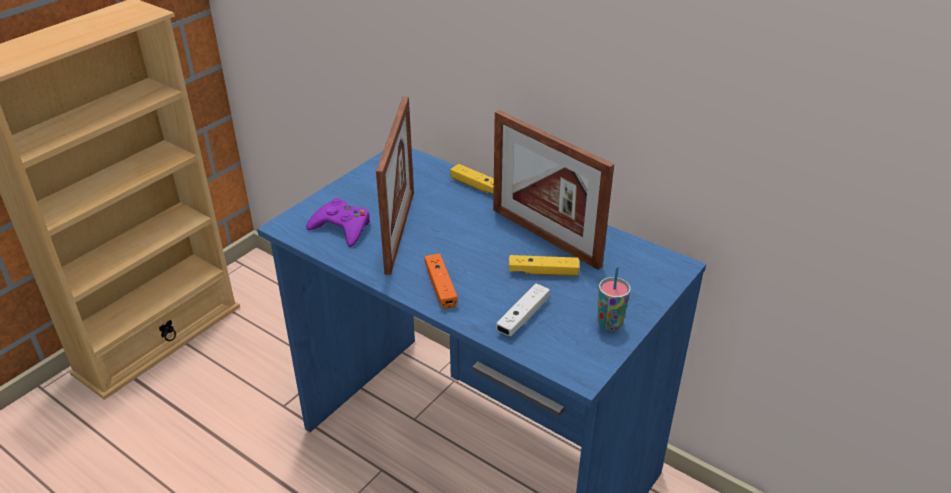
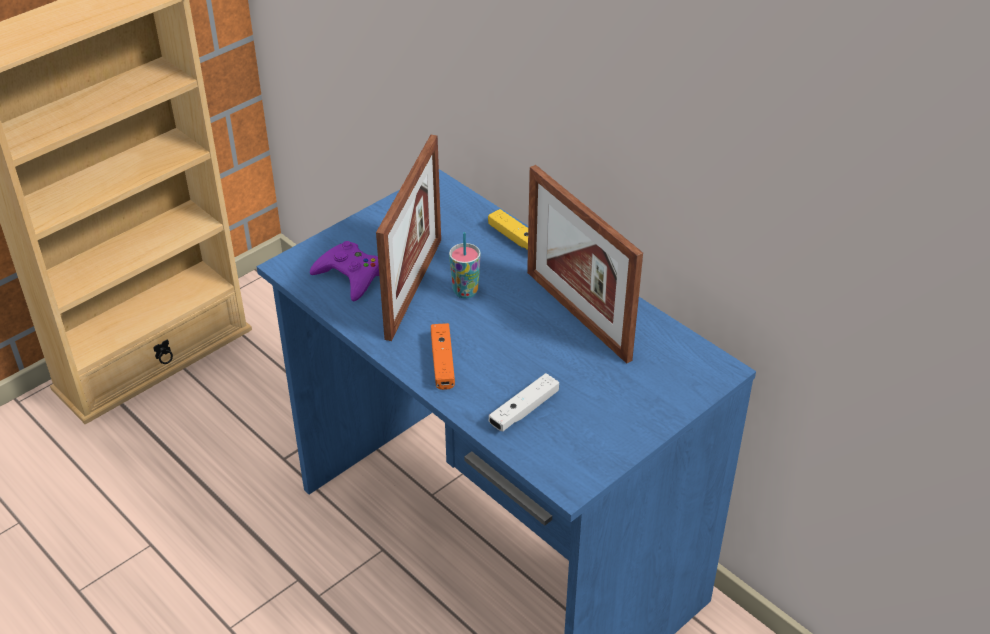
camera: 10 degrees right, 5 degrees up
yellow game controller [509,255,579,276] -> none
cup [597,266,631,332] -> cup moved to [449,232,481,299]

